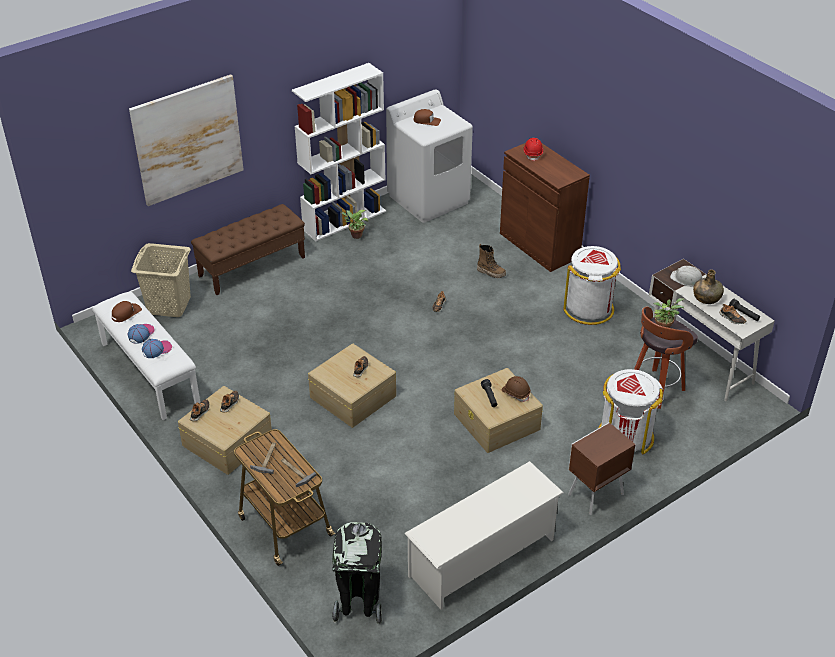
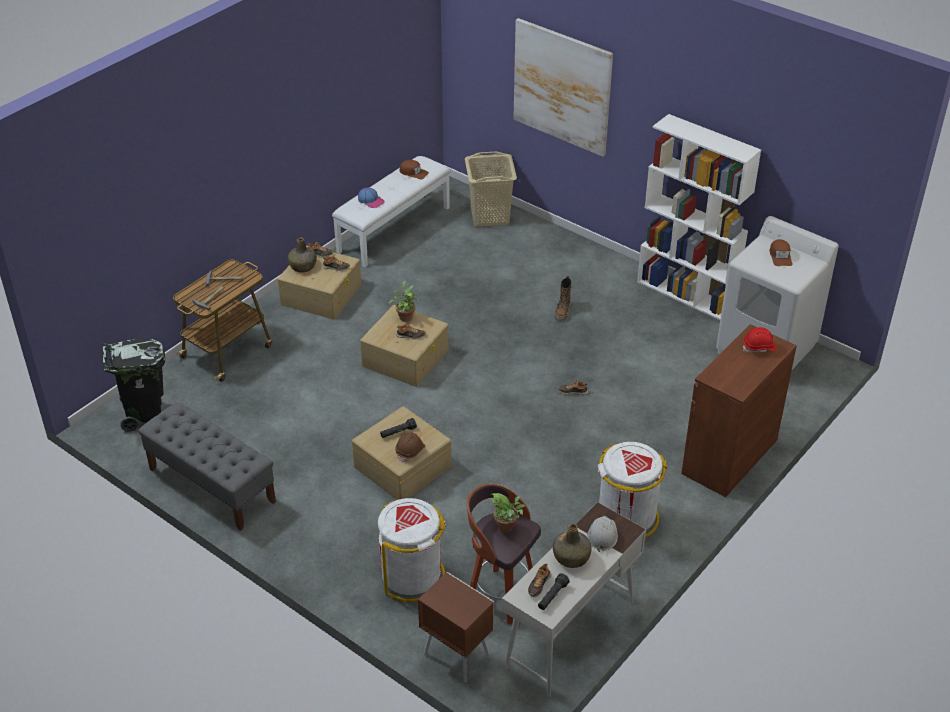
camera: 75 degrees right, 0 degrees up
cap [127,324,155,344] -> none
brown bench [191,204,305,295] -> none
potted plant [341,210,369,239] -> potted plant moved to [389,281,416,322]
white shoe rack [404,461,564,609] -> grey bench [138,402,276,531]
boot [477,244,506,278] -> boot moved to [554,276,572,320]
brown nightstand [568,422,636,515] -> brown nightstand moved to [418,572,494,682]
none -> green bottle [288,237,317,273]

